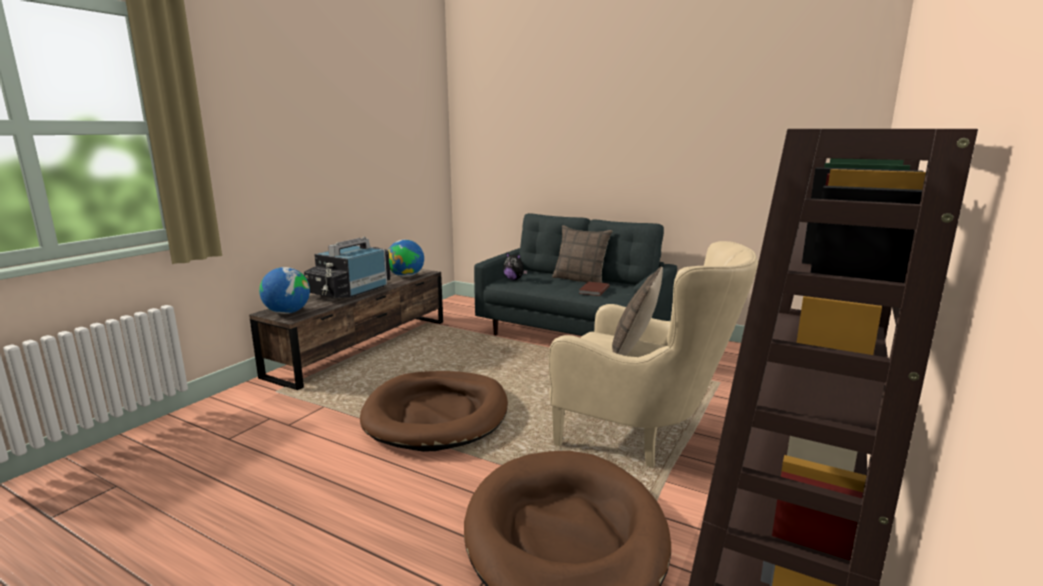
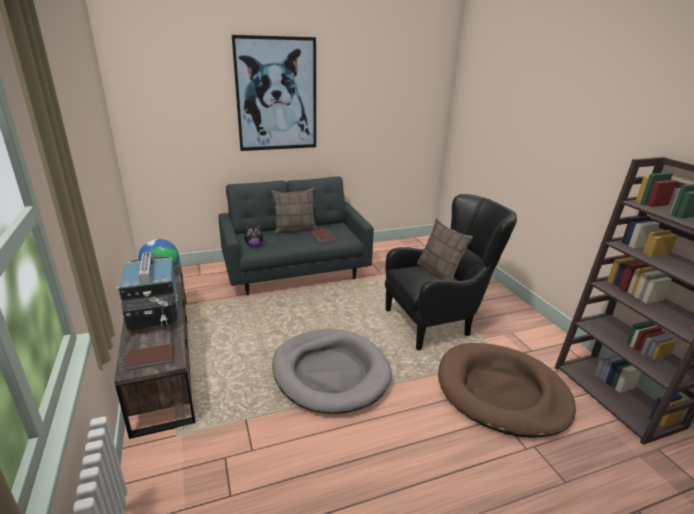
camera: 50 degrees left, 10 degrees up
globe [259,267,310,314] -> brown book [126,343,173,371]
brown dog bed [360,371,508,452] -> grey dog bed [272,329,392,414]
beige armchair [549,241,759,468] -> black armchair [385,194,517,350]
none -> picture [232,35,316,151]

